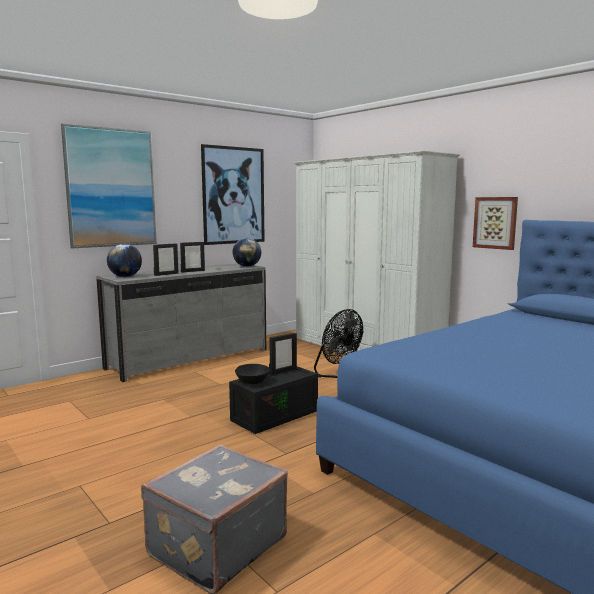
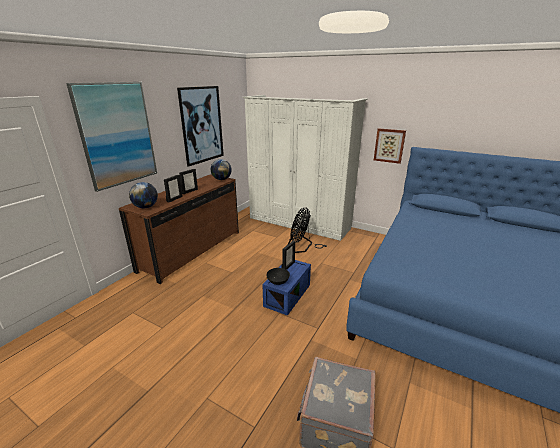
camera: 20 degrees left, 15 degrees up
grey dresser [96,263,266,382] -> brown dresser [119,174,239,284]
black storage box [229,366,318,434] -> blue storage box [262,260,311,316]

